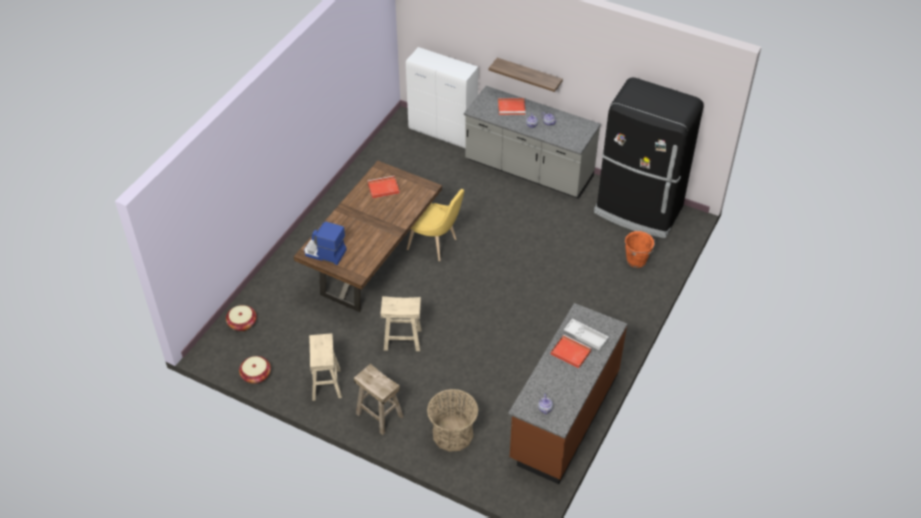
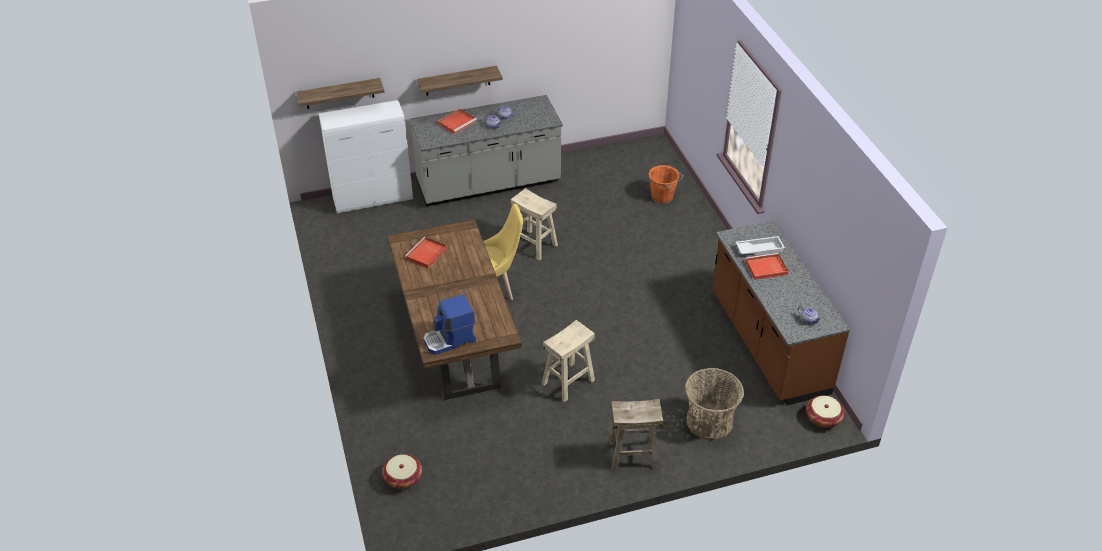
camera: 45 degrees left, 5 degrees down
basket [239,356,271,384] -> basket moved to [806,396,844,428]
beige stool [309,333,342,401] -> beige stool moved to [511,188,558,261]
black fridge [594,77,704,238] -> none
none -> shelf [296,78,384,109]

